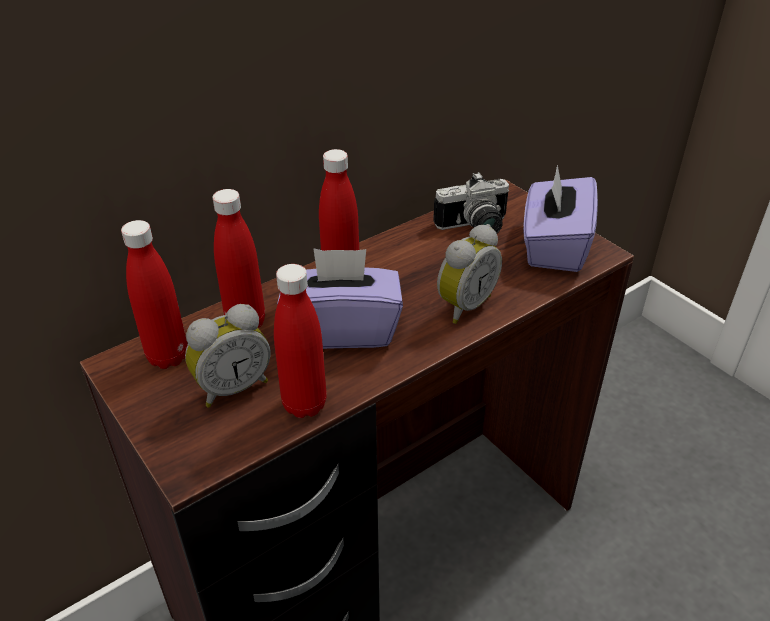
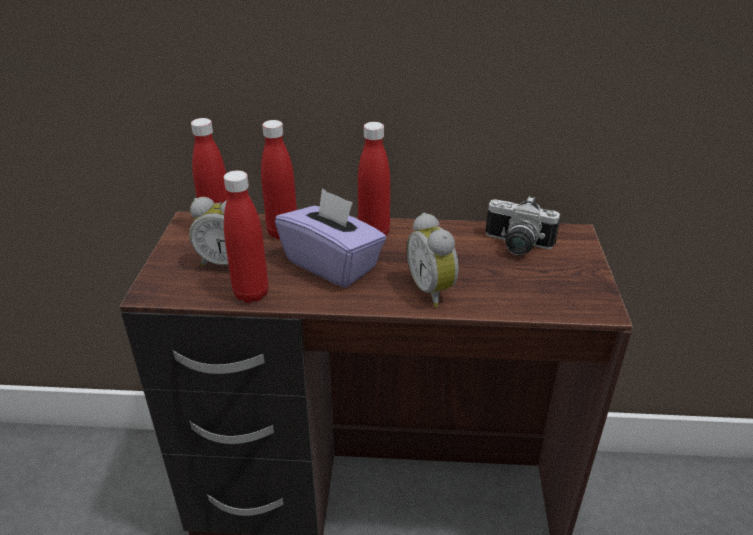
camera: 40 degrees right, 5 degrees down
alarm clock [437,224,502,324] -> alarm clock turned 75 degrees clockwise [407,213,459,307]
purple tissue box [523,165,598,272] -> none

